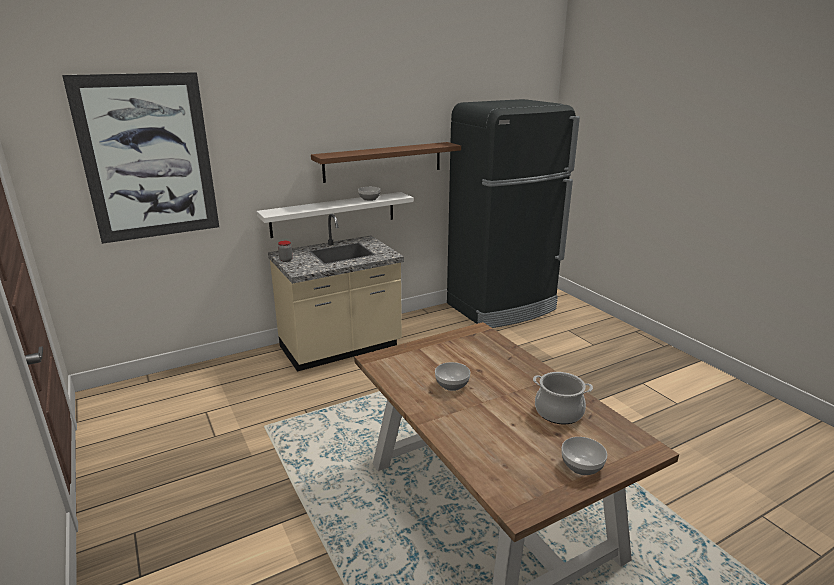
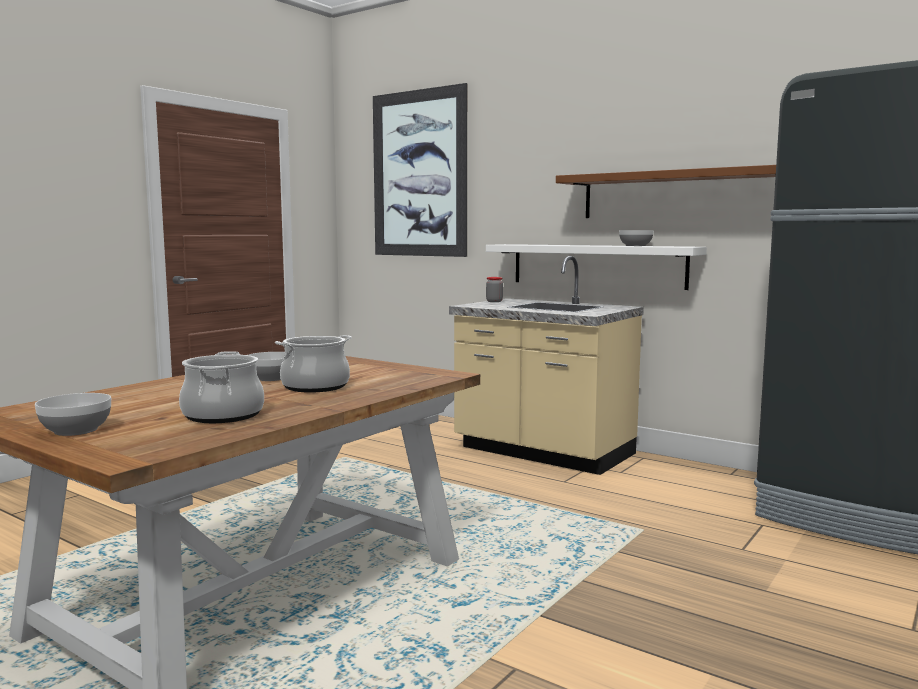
camera: 65 degrees right, 15 degrees down
none -> cooking pot [275,335,352,393]

